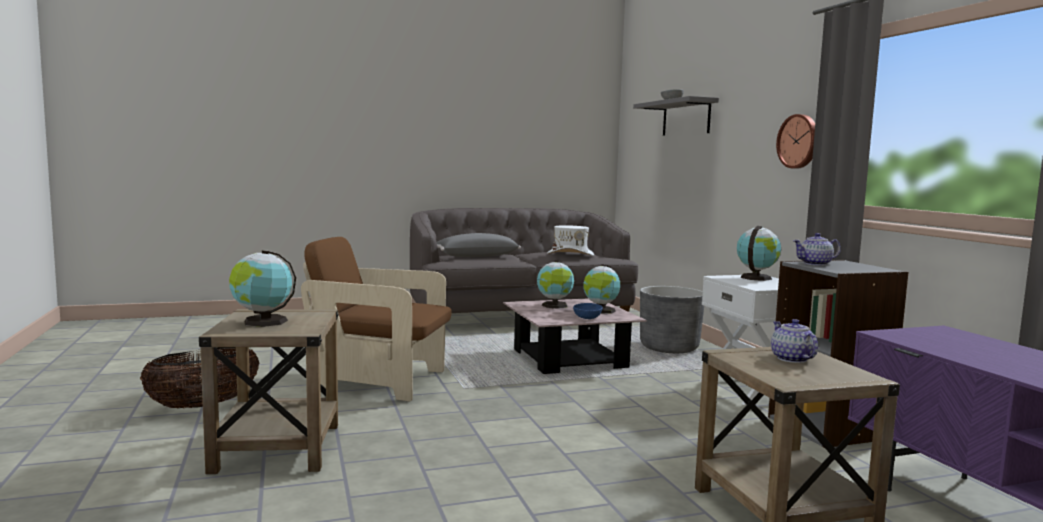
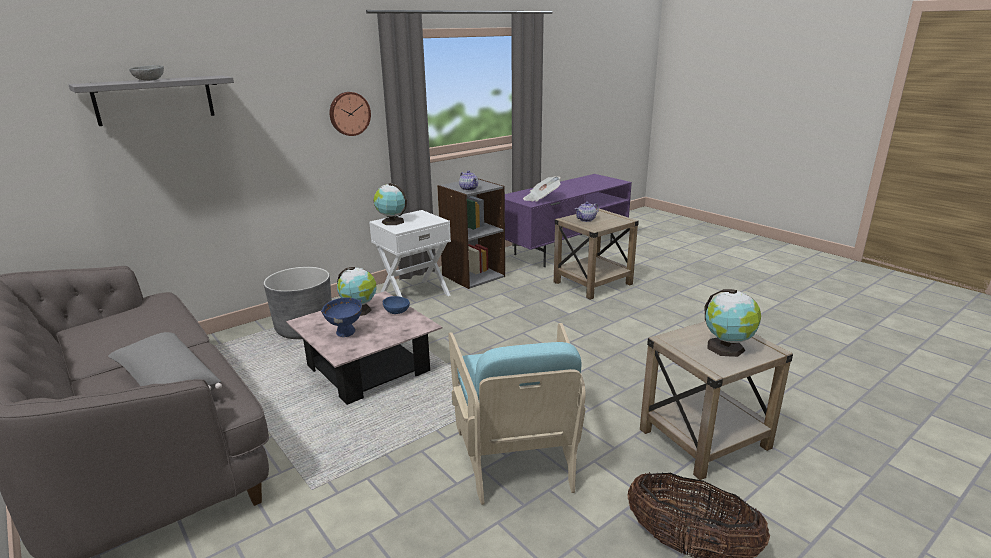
camera: 110 degrees left, 15 degrees up
brown armchair [301,237,452,401] -> turquoise armchair [448,323,586,505]
globe [537,261,574,309] -> blue bowl [321,297,362,337]
white hat [547,225,594,256] -> none
none -> newspaper [523,176,561,202]

